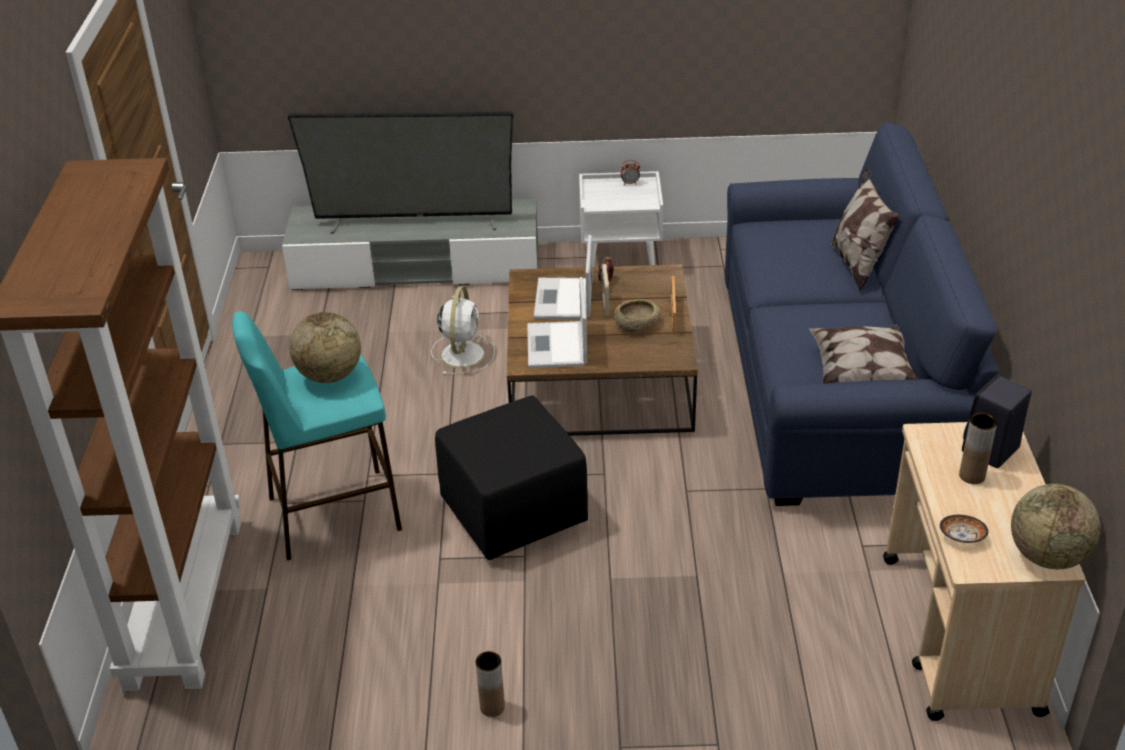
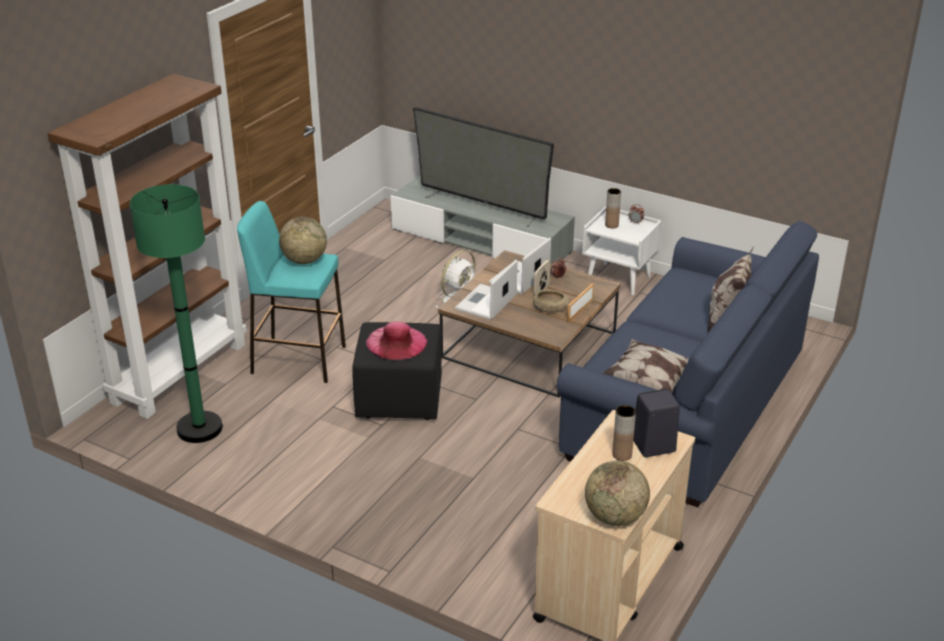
camera: 30 degrees right, 5 degrees down
brown vase [476,651,505,717] -> brown vase moved to [605,188,621,228]
bowl [940,515,988,543] -> none
none -> green floor lamp [130,184,223,443]
none -> pink hat [366,321,427,360]

